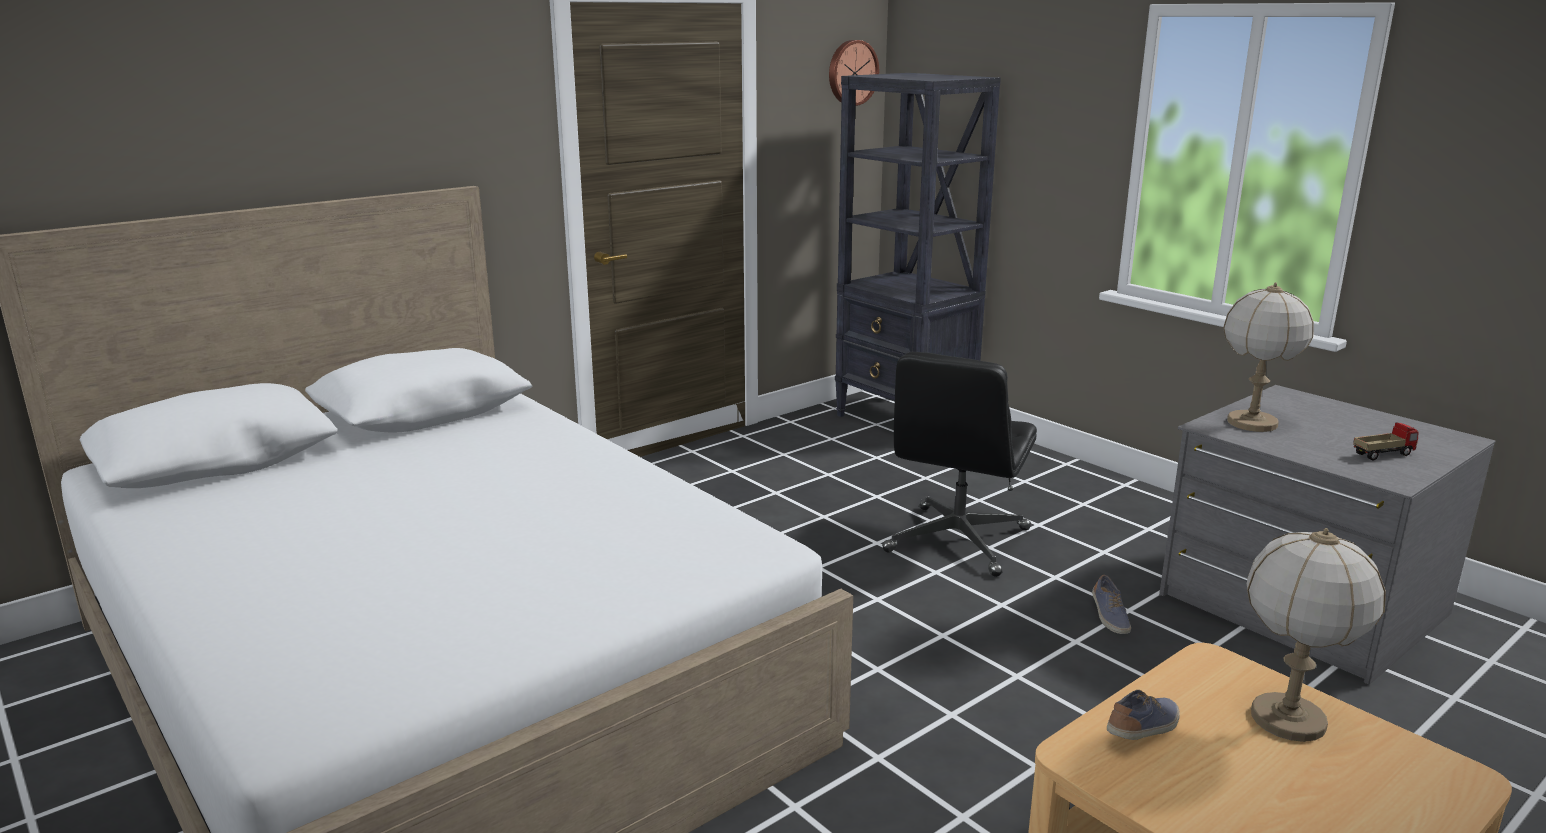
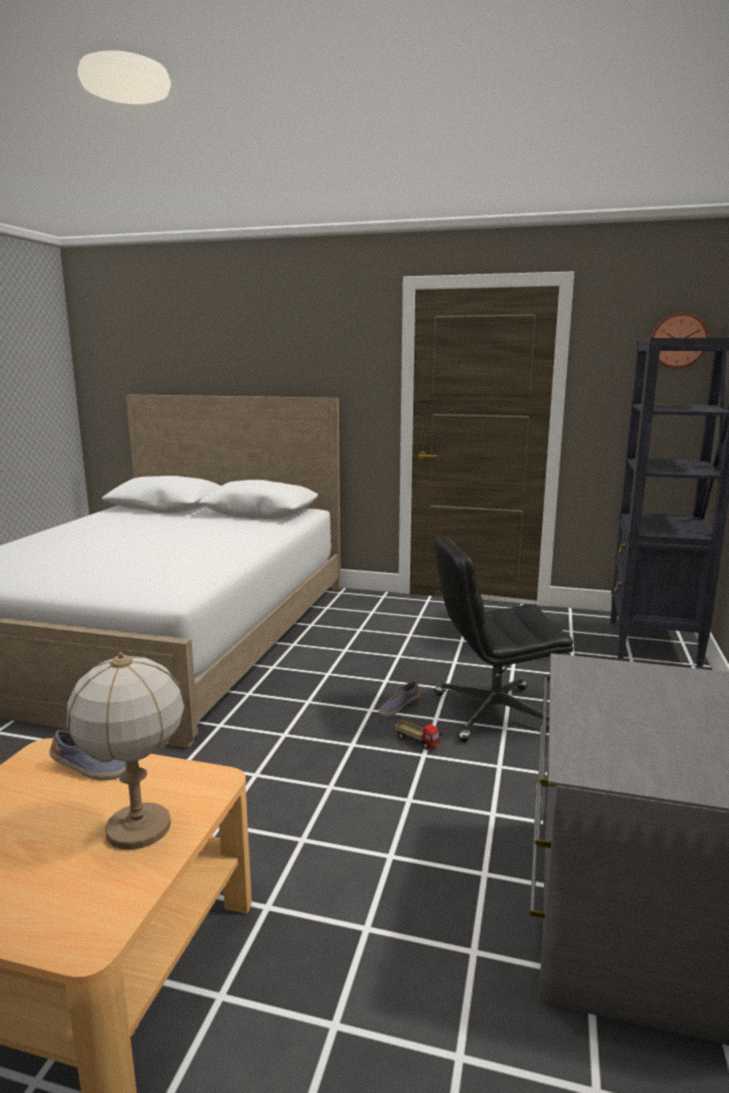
camera: 55 degrees right, 5 degrees down
shoe [1092,575,1131,634] -> shoe moved to [379,680,420,717]
table lamp [1223,282,1314,432] -> none
toy truck [1353,423,1419,461] -> toy truck moved to [395,720,441,750]

